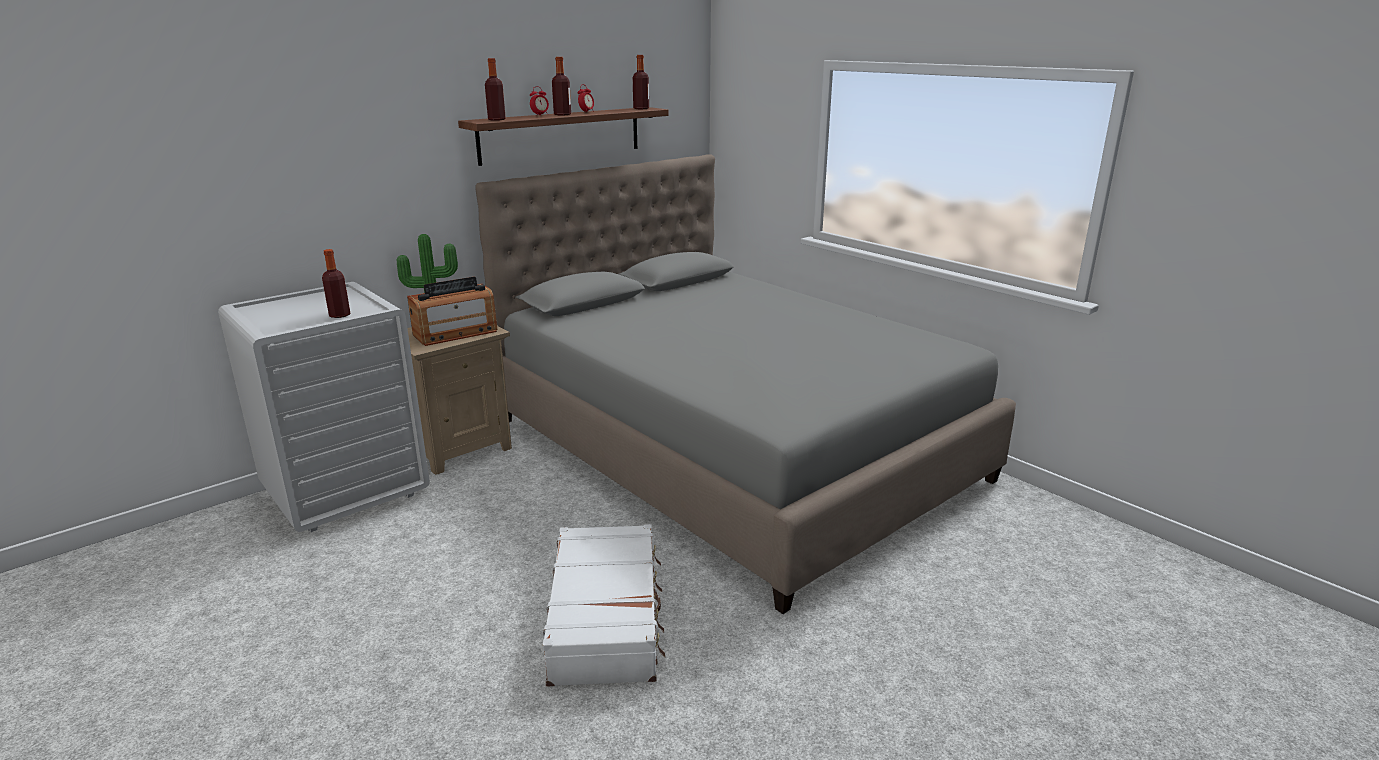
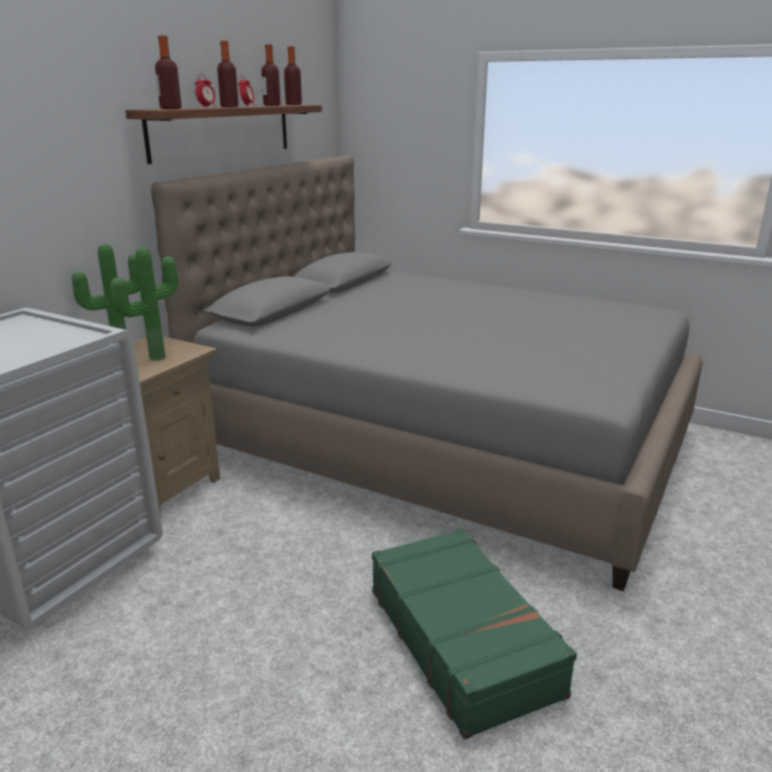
camera: 20 degrees left, 0 degrees up
bottle [322,249,350,318] -> bottle moved to [261,44,281,106]
radio [407,277,498,346] -> potted plant [110,248,178,361]
white suitcase [542,524,665,687] -> green suitcase [372,528,577,739]

